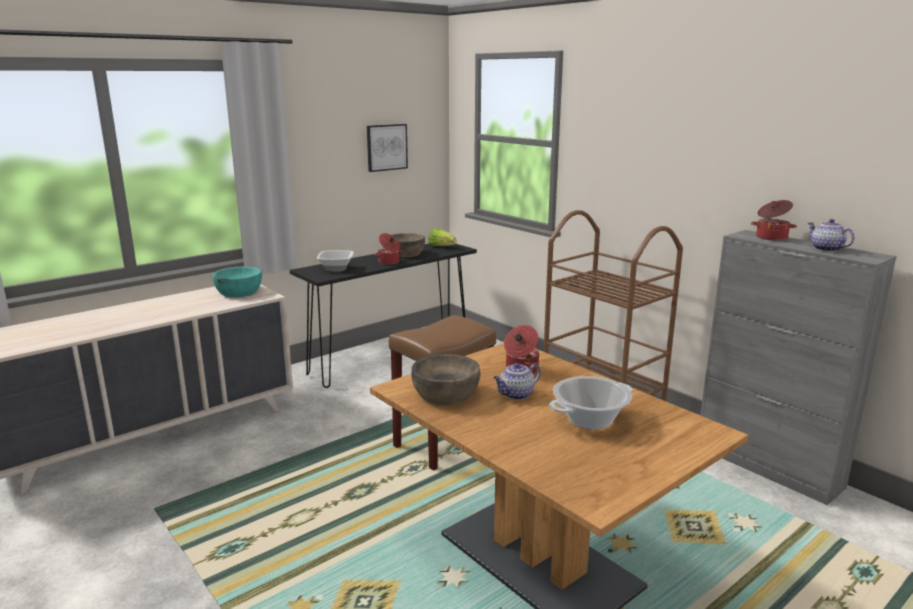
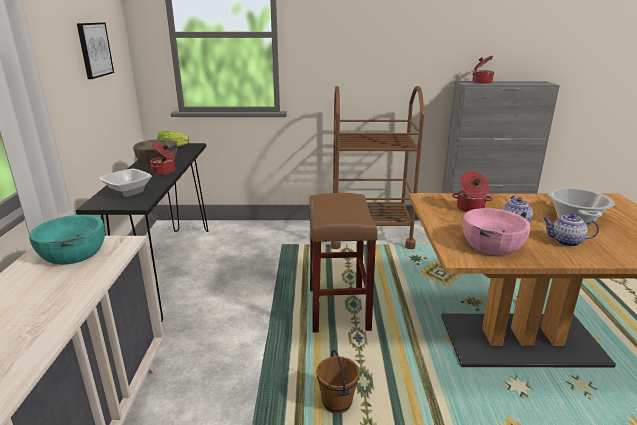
camera: 50 degrees left, 5 degrees up
brown bowl [411,354,481,405] -> pink bowl [462,208,530,255]
teapot [808,219,855,252] -> teapot moved to [543,213,599,247]
none -> brown bucket [316,350,359,414]

